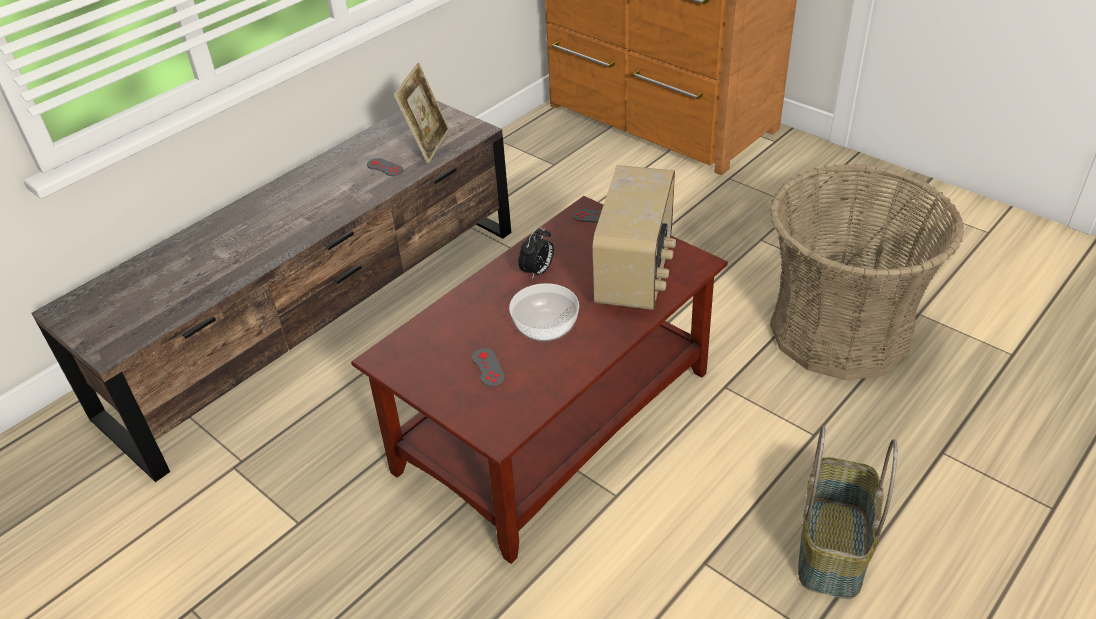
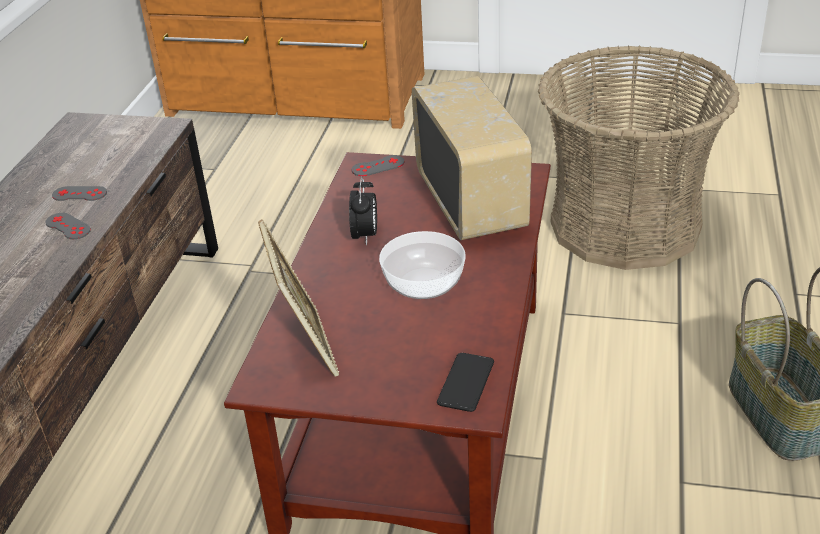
camera: 30 degrees left, 5 degrees down
picture frame [394,63,450,163] -> picture frame moved to [258,219,339,377]
grey game controller [472,348,505,387] -> grey game controller moved to [45,213,91,239]
none -> phone [437,353,494,412]

